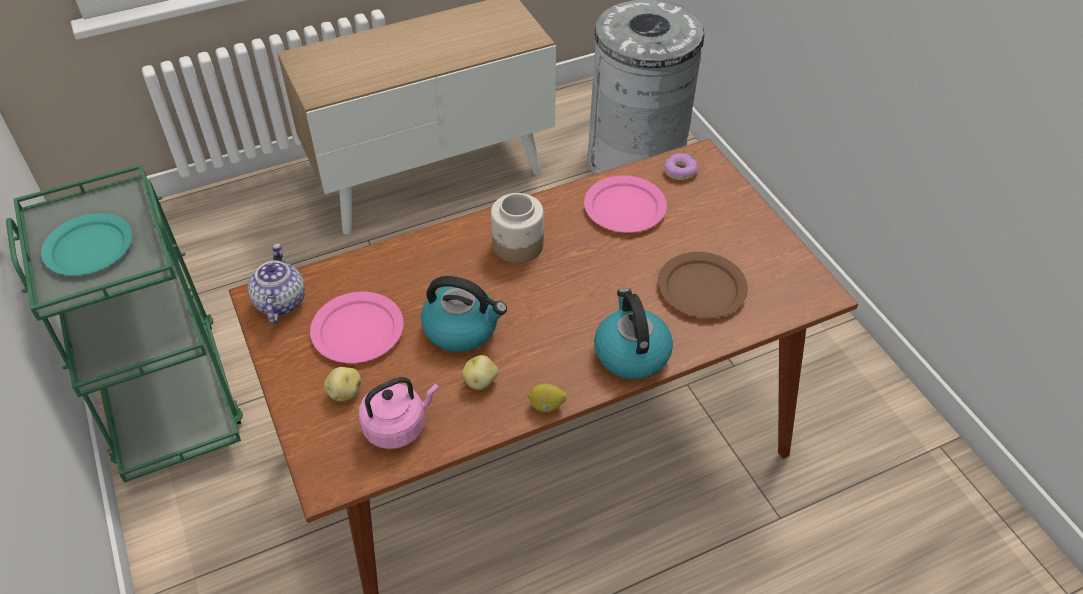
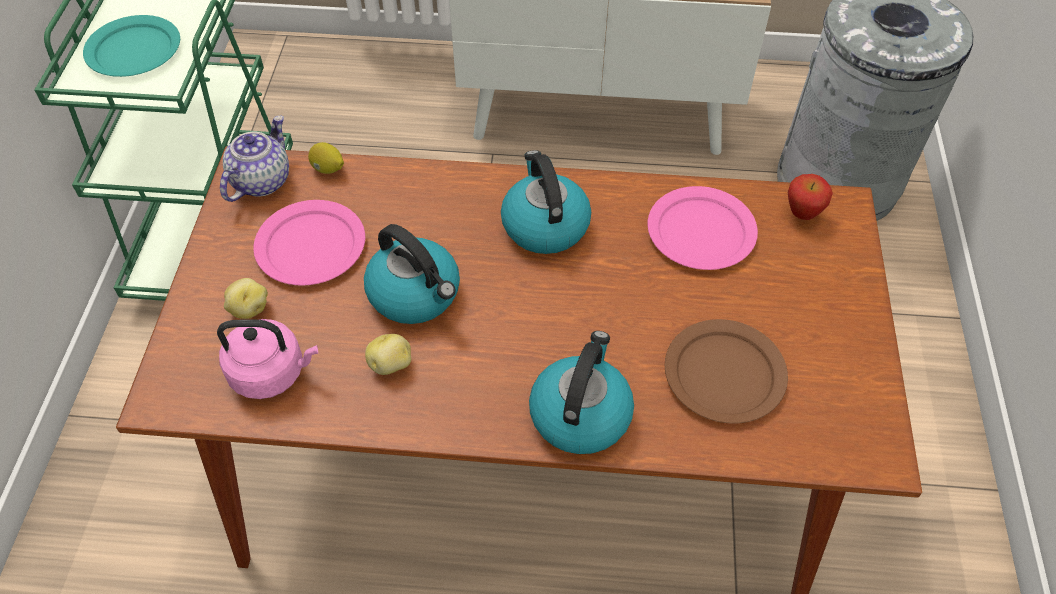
camera: 30 degrees right, 5 degrees up
jar [491,193,544,263] -> kettle [501,150,591,254]
lemon [528,384,567,412] -> lemon moved to [308,142,344,174]
donut [664,153,698,180] -> apple [788,174,833,220]

